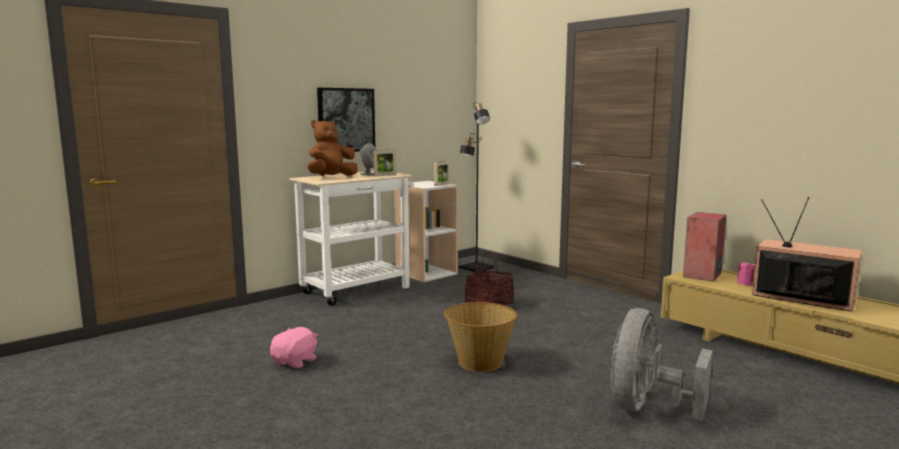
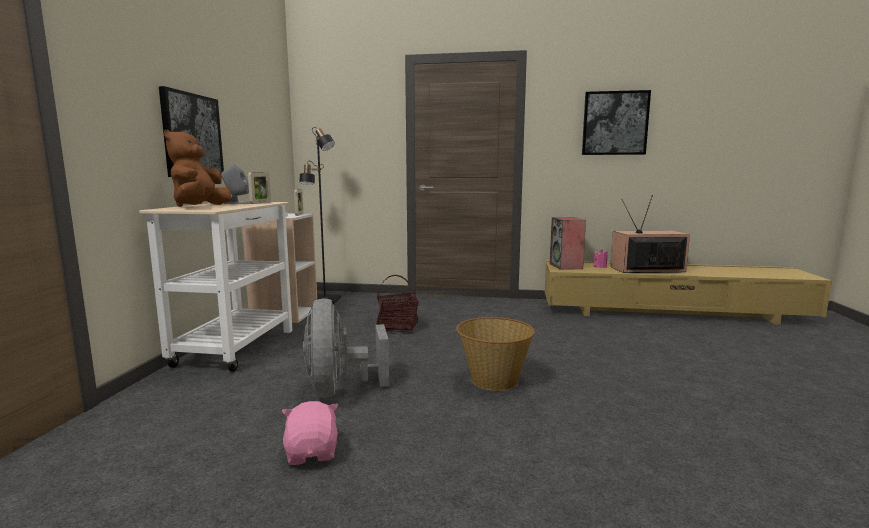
camera: 40 degrees left, 0 degrees up
grey fan [611,308,713,421] -> grey fan moved to [303,298,389,398]
none -> picture [582,90,651,155]

